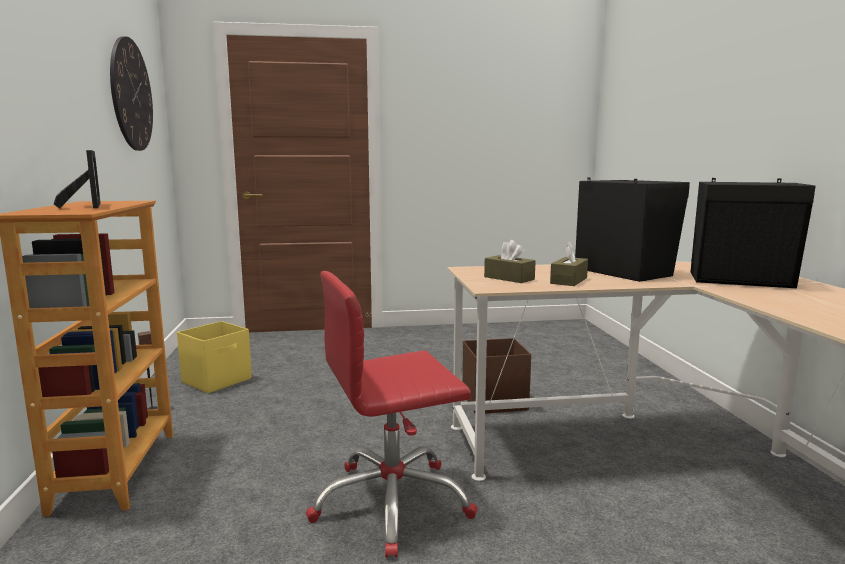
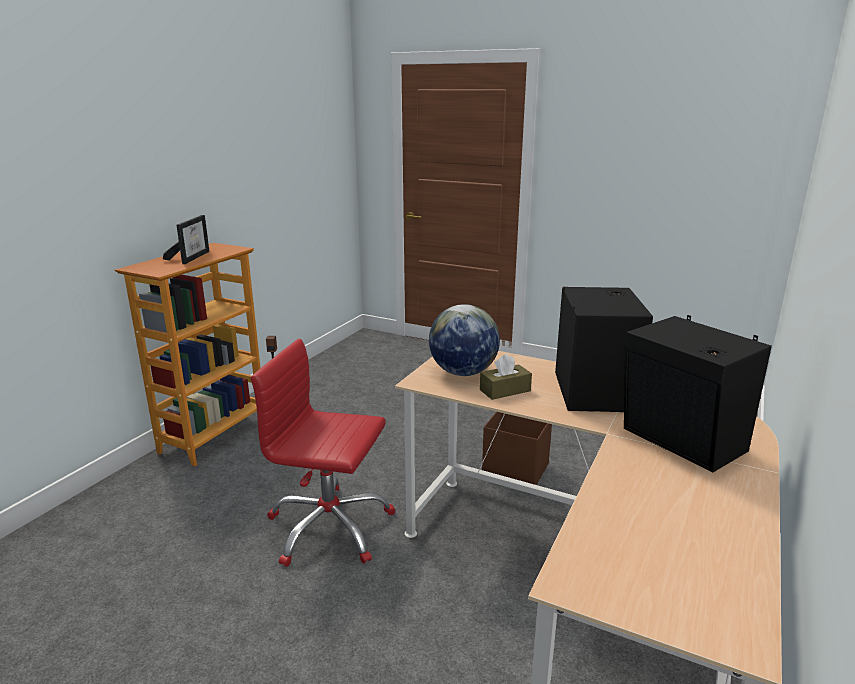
camera: 35 degrees right, 10 degrees up
wall clock [110,36,153,151] -> none
yellow storage box [177,321,252,393] -> none
brown tissue box [484,240,536,283] -> globe [429,304,500,376]

